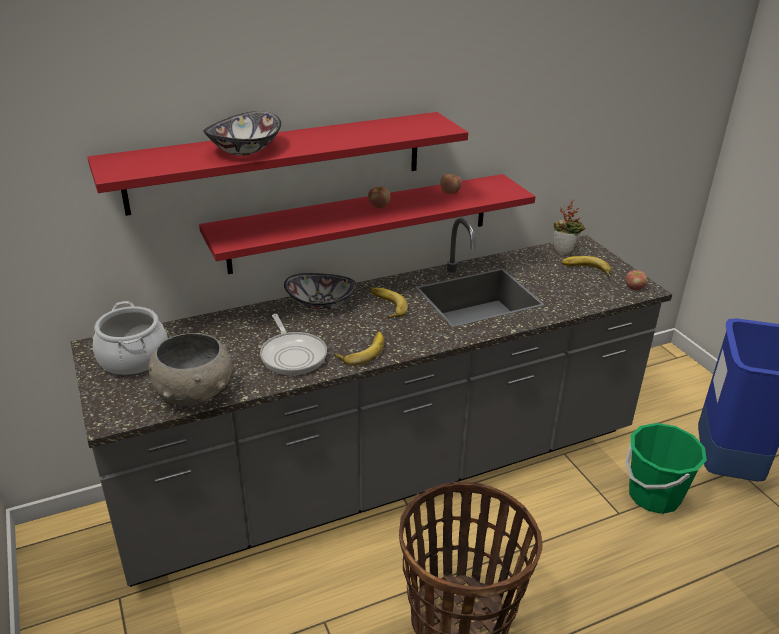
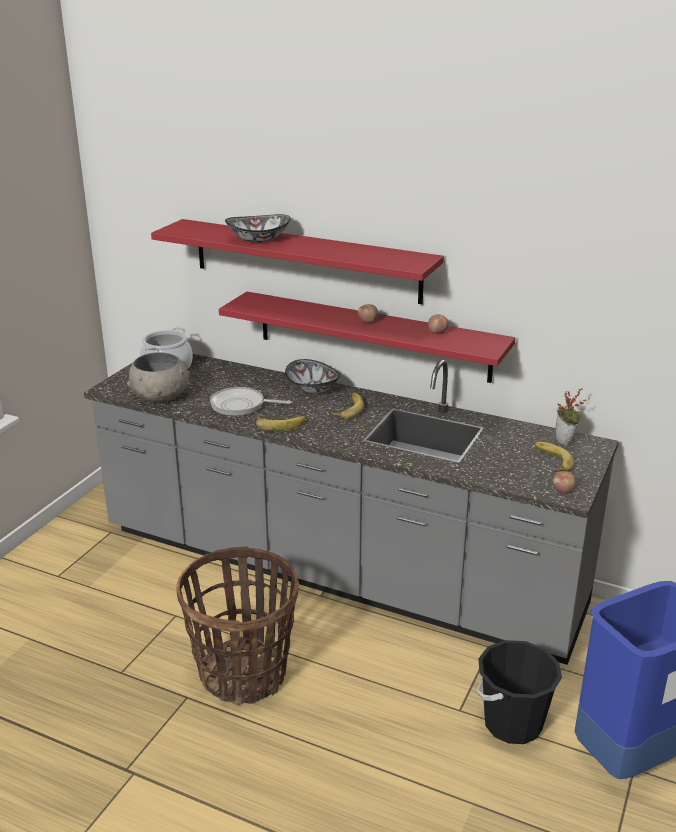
camera: 50 degrees right, 5 degrees down
frying pan [260,314,327,375] -> frying pan turned 75 degrees clockwise [210,387,291,416]
green bucket [625,423,707,514] -> black bucket [476,640,562,744]

